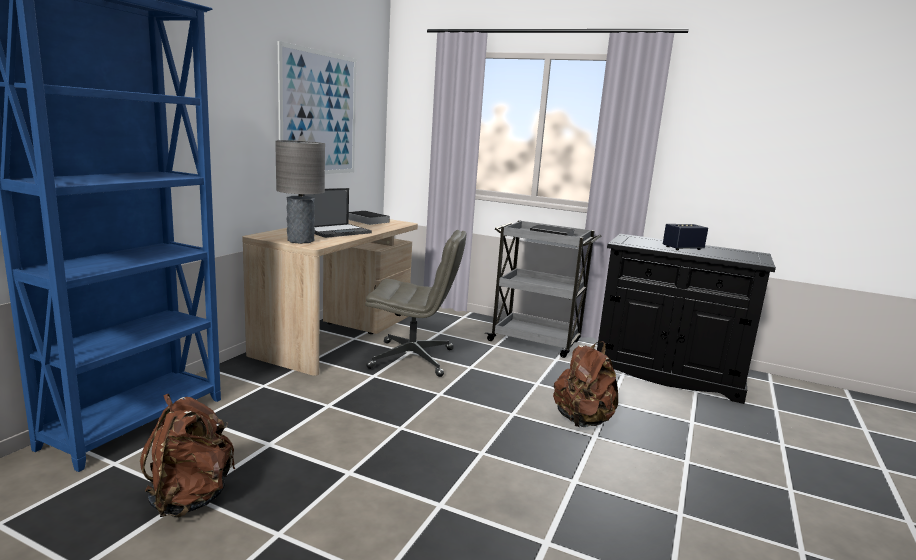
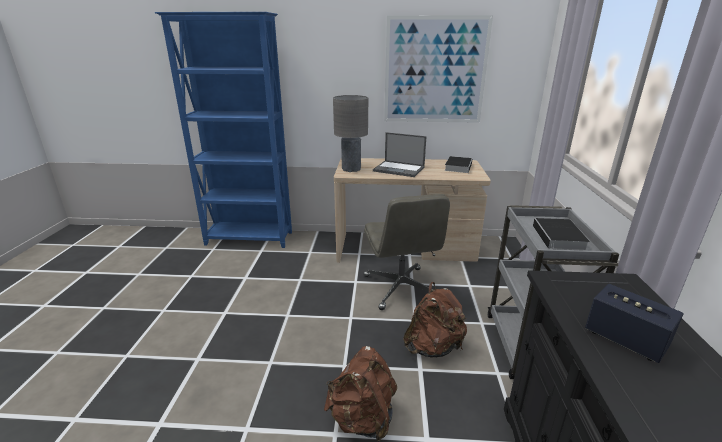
camera: 70 degrees right, 10 degrees up
brown backpack [140,394,236,518] -> brown backpack moved to [403,282,467,358]

